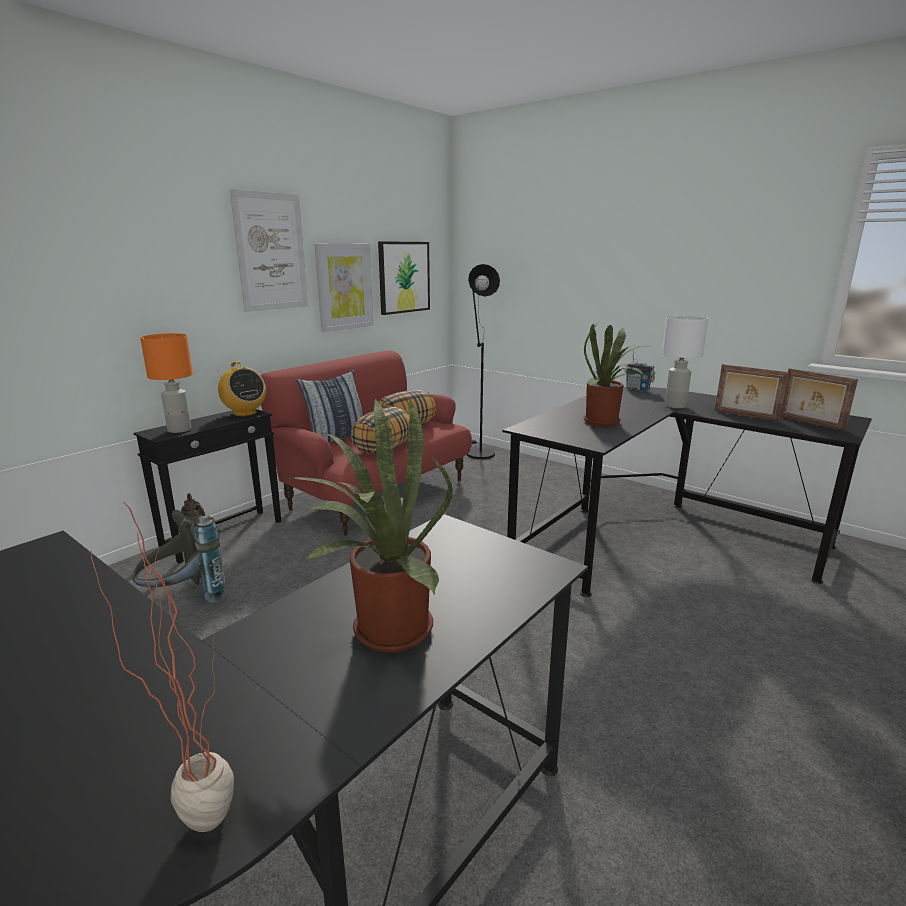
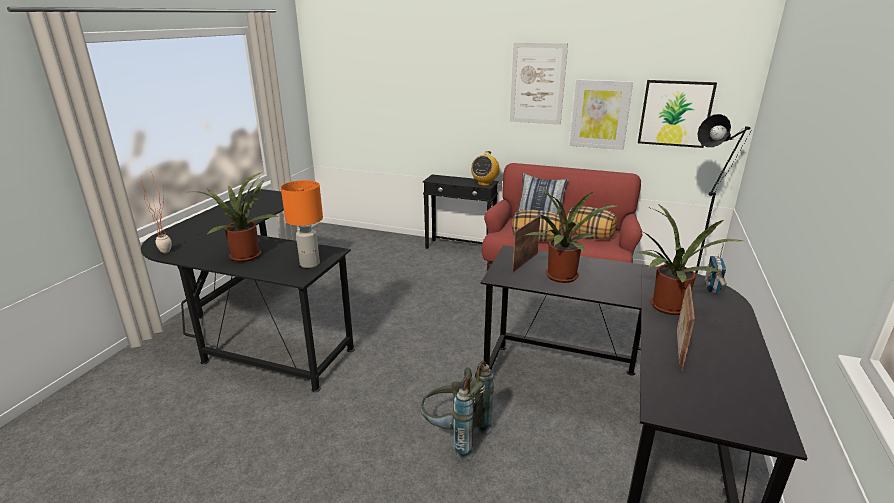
camera: 70 degrees right, 5 degrees up
grey backpack [132,493,226,603] -> grey backpack moved to [420,361,494,461]
orange table lamp [140,333,193,433] -> orange table lamp moved to [281,180,323,268]
white table lamp [662,315,709,408] -> potted plant [636,203,743,315]
picture frame [780,368,858,431] -> picture frame moved to [512,215,541,272]

